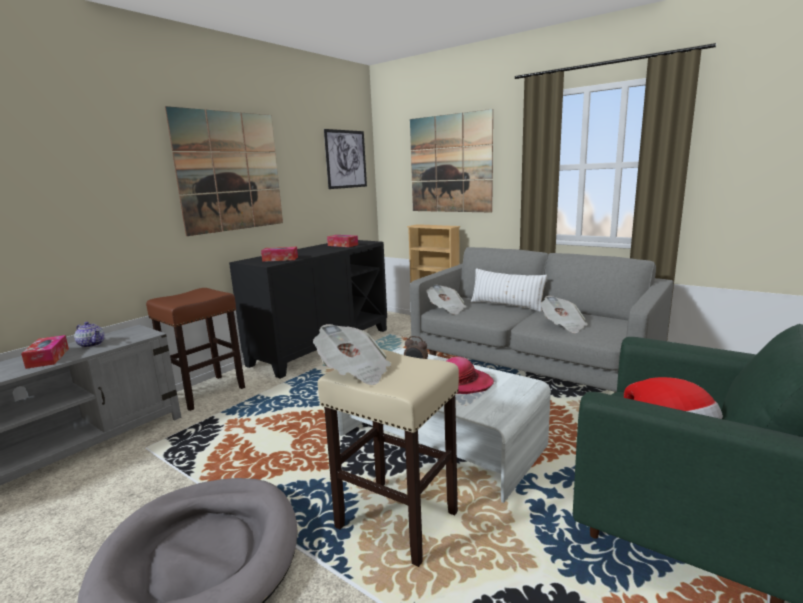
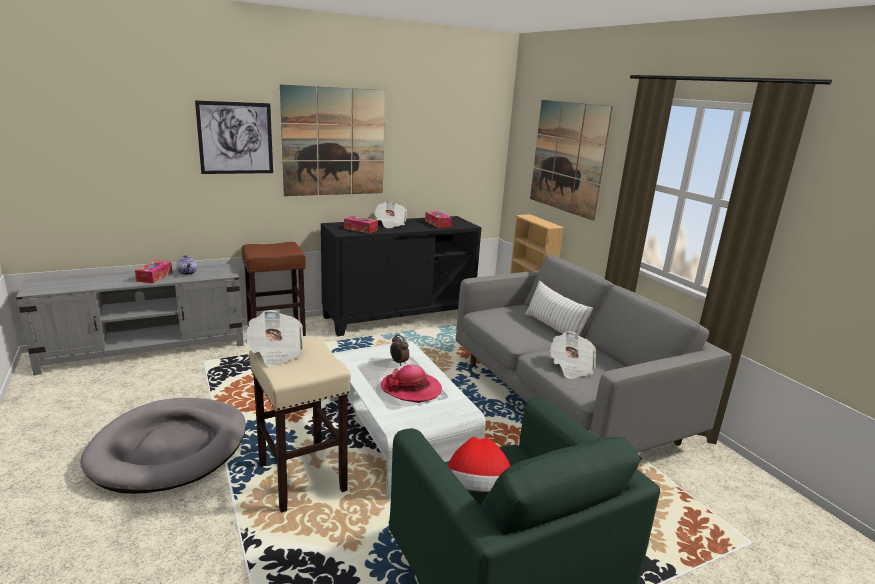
camera: 25 degrees right, 5 degrees up
picture [324,129,367,189] -> picture moved to [195,100,273,174]
newspaper [426,284,466,315] -> newspaper moved to [374,201,407,228]

